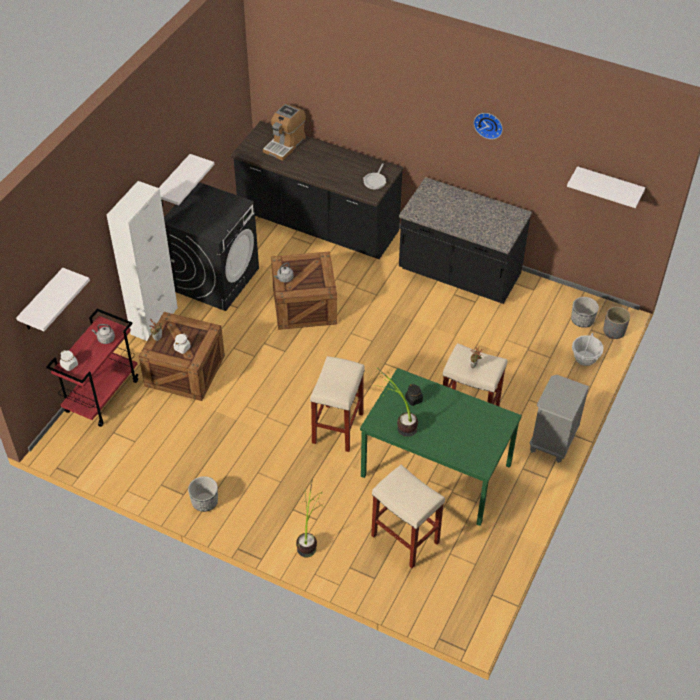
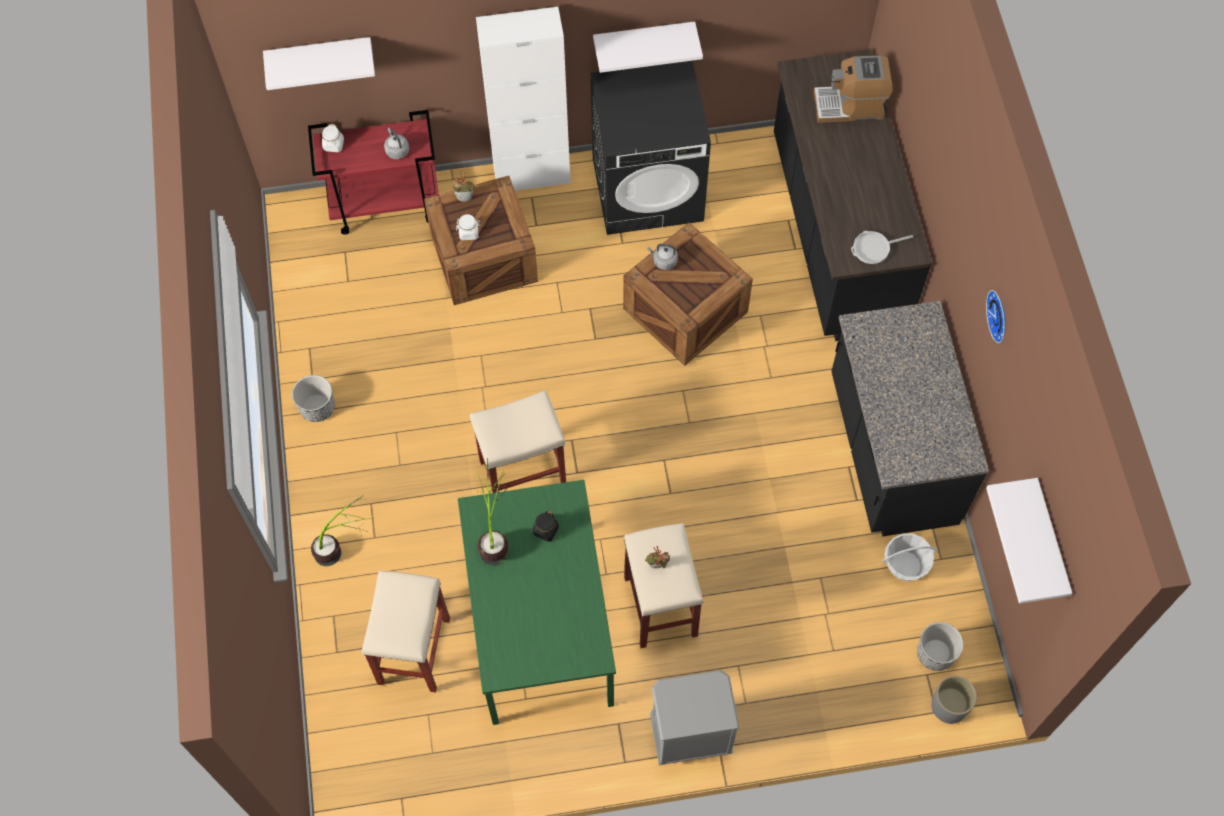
camera: 55 degrees right, 15 degrees up
basket [572,333,604,366] -> basket moved to [882,534,937,581]

